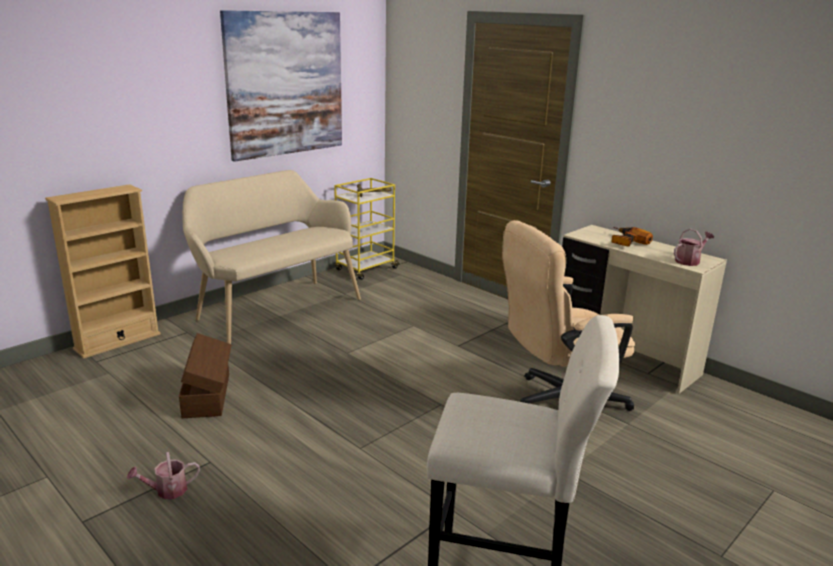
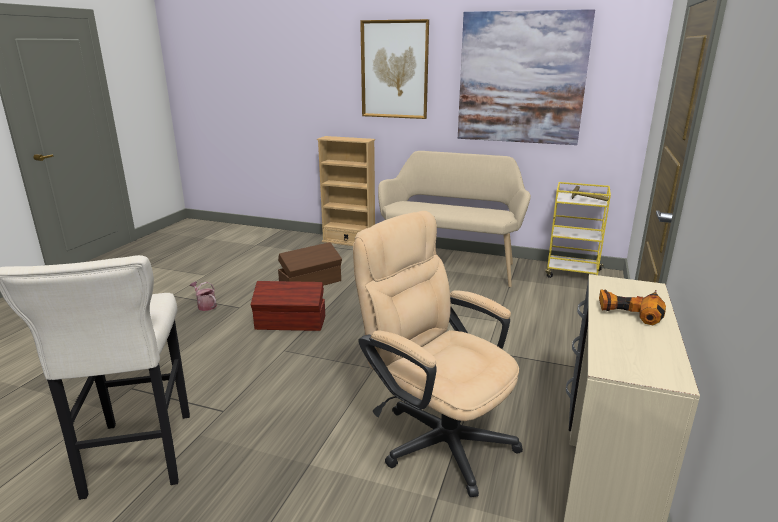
camera: 65 degrees right, 0 degrees up
watering can [674,228,714,266] -> none
none -> brown storage box [251,281,325,331]
none -> picture [360,19,429,119]

